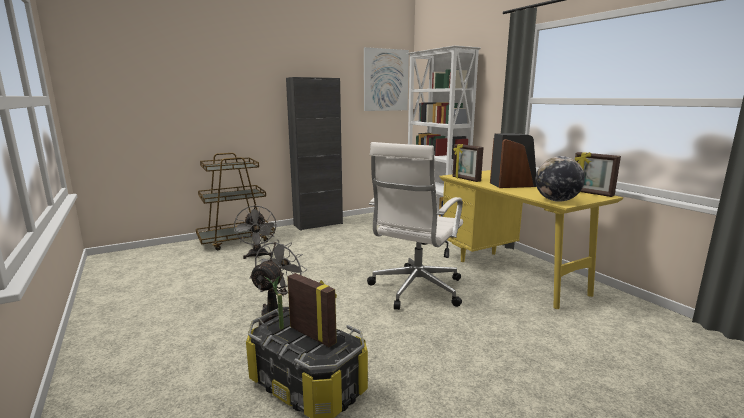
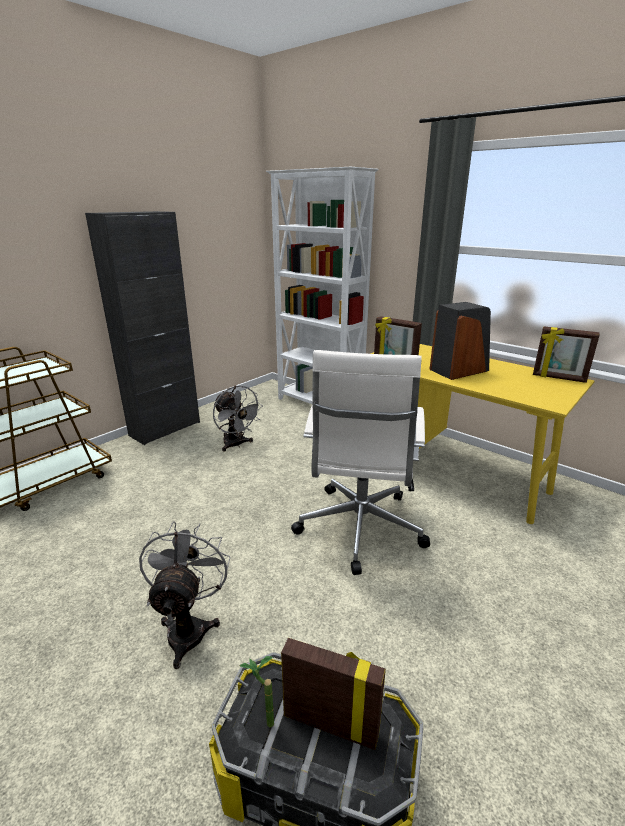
camera: 20 degrees left, 10 degrees up
grey fan [234,205,277,259] -> grey fan moved to [213,386,263,452]
picture [364,47,409,111] -> none
globe [535,156,585,202] -> none

